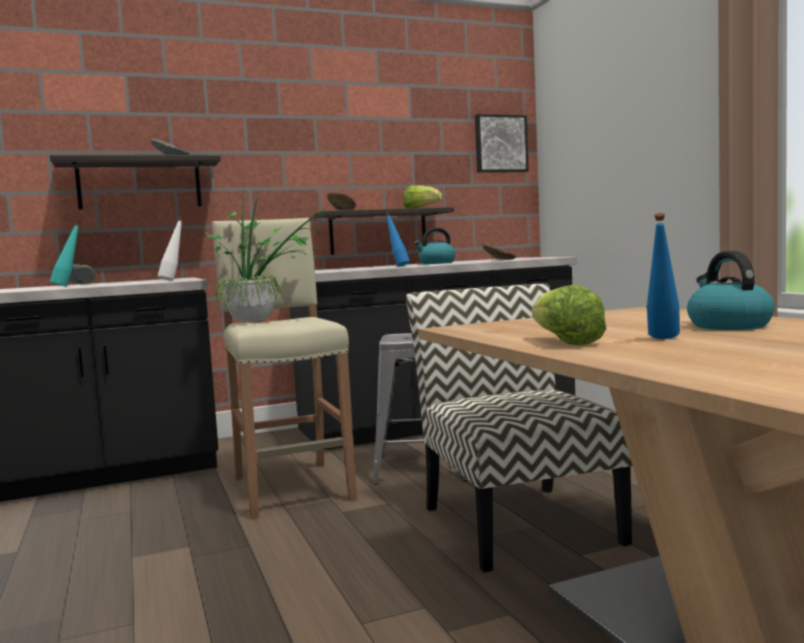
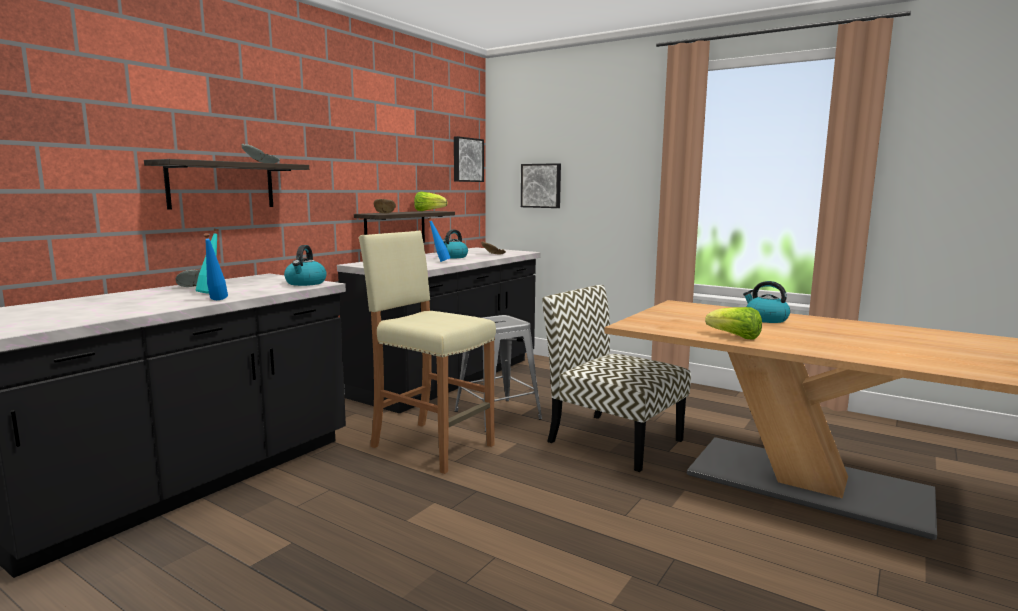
camera: 35 degrees left, 5 degrees up
white bottle [158,216,183,281] -> kettle [284,245,327,286]
potted plant [204,187,327,322] -> none
blue bottle [647,213,680,339] -> blue bottle moved to [204,233,228,300]
none -> picture [521,163,561,208]

